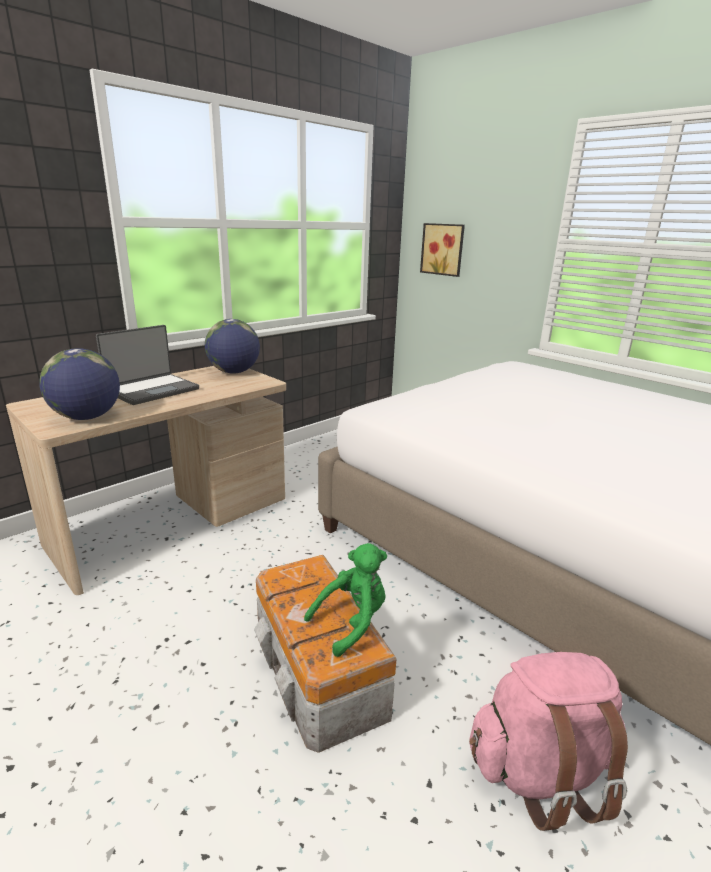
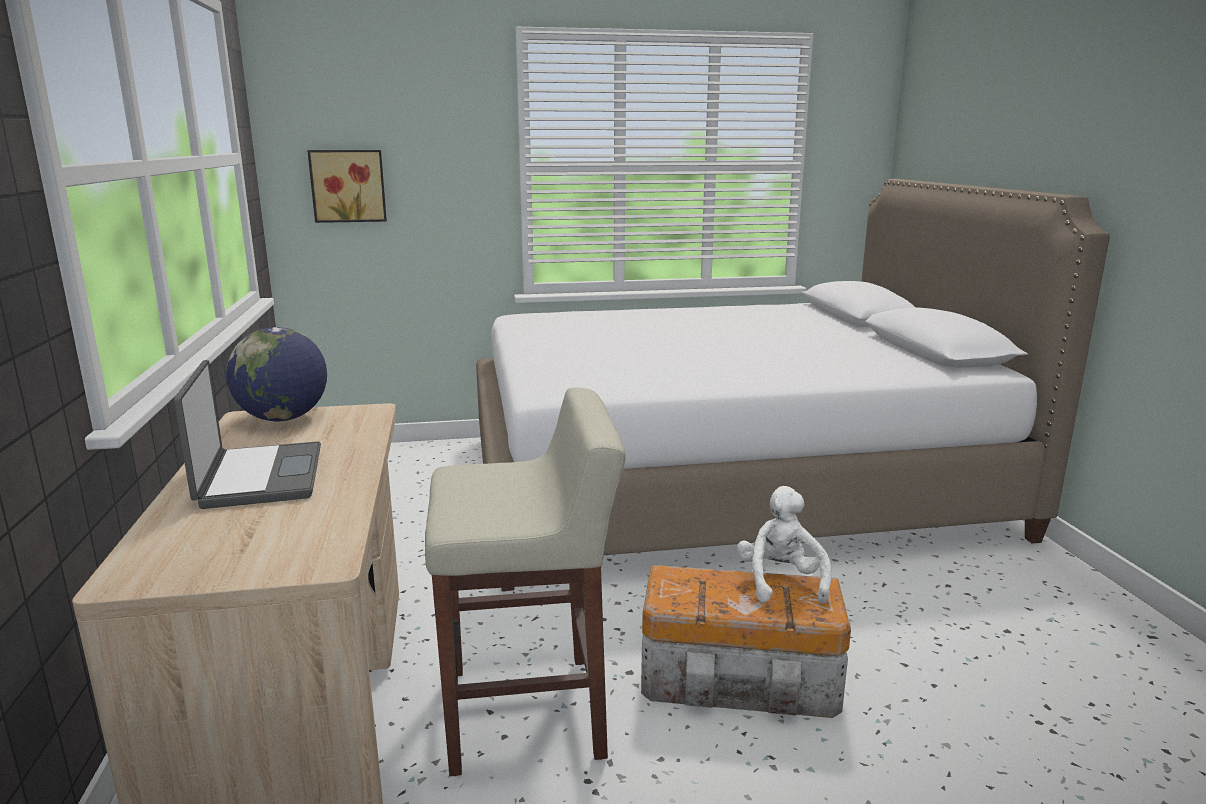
camera: 55 degrees left, 5 degrees down
globe [39,348,120,420] -> none
green plush toy [304,543,387,657] -> white plush toy [737,486,832,604]
pink backpack [469,652,628,831] -> none
none -> beige stool [425,387,626,776]

